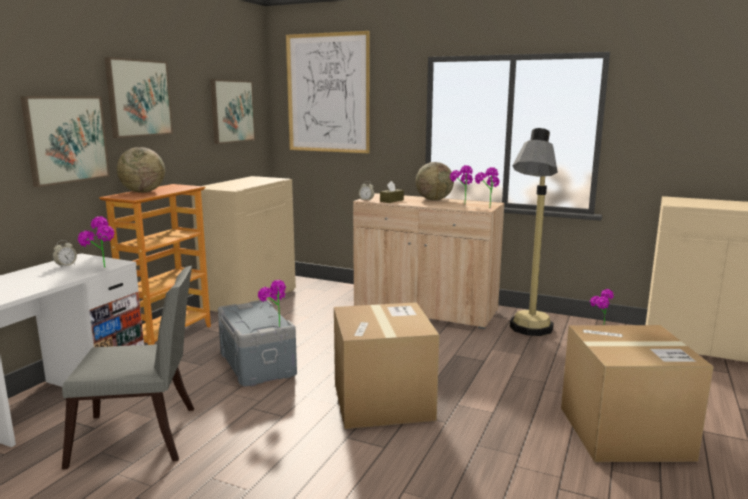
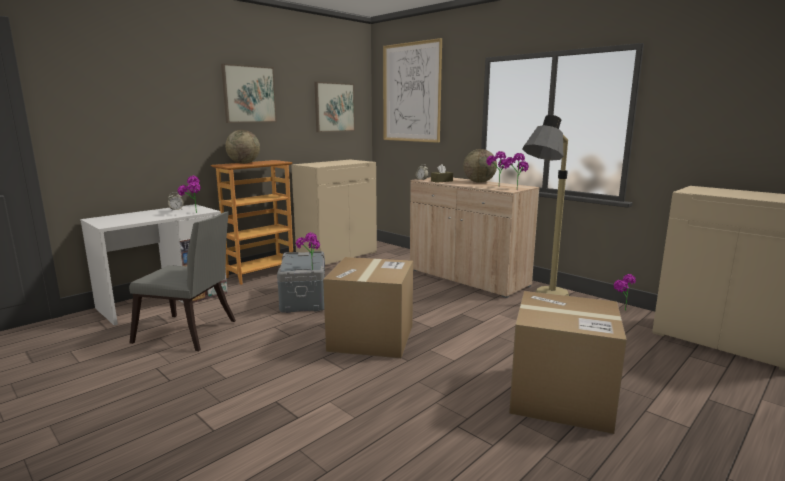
camera: 20 degrees right, 0 degrees up
picture [20,96,110,187] -> none

